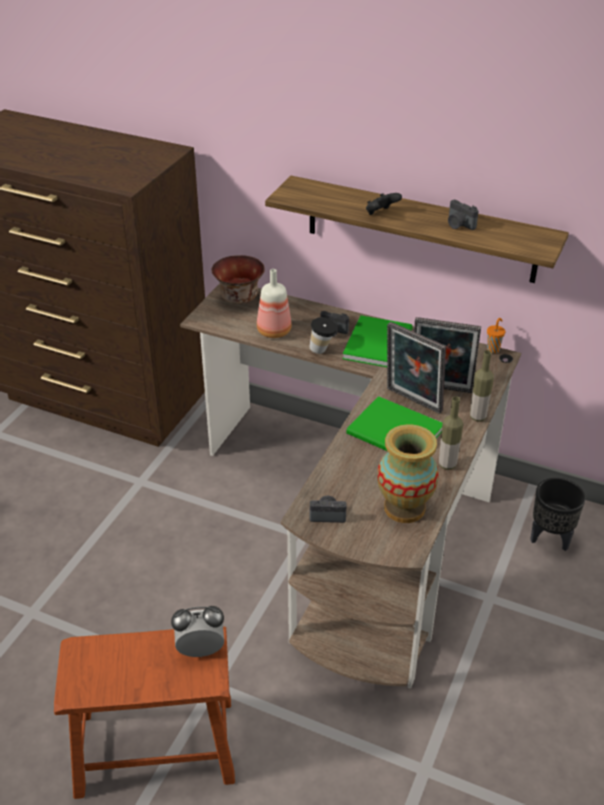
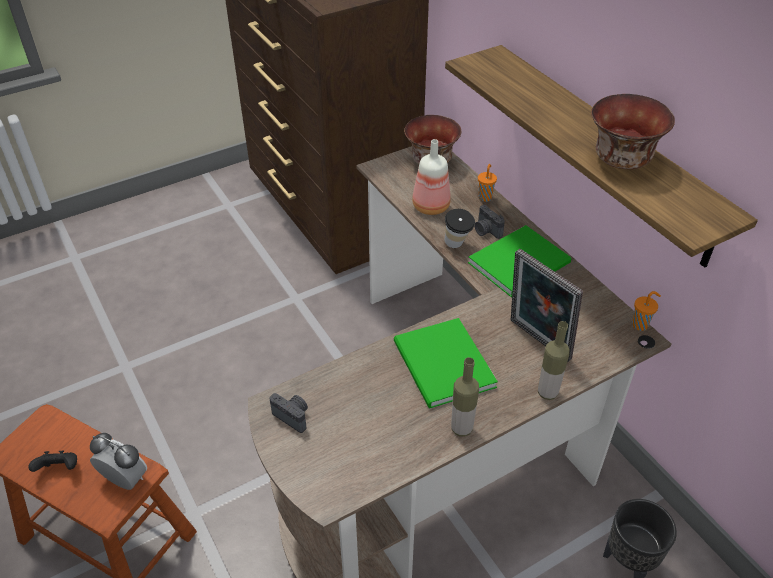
camera: 35 degrees right, 5 degrees up
black game controller [366,193,402,215] -> black game controller moved to [28,451,77,472]
vase [377,424,439,523] -> none
picture frame [387,322,446,414] -> none
camera [448,200,479,230] -> bowl [591,94,675,169]
none -> orange cup [478,164,497,202]

